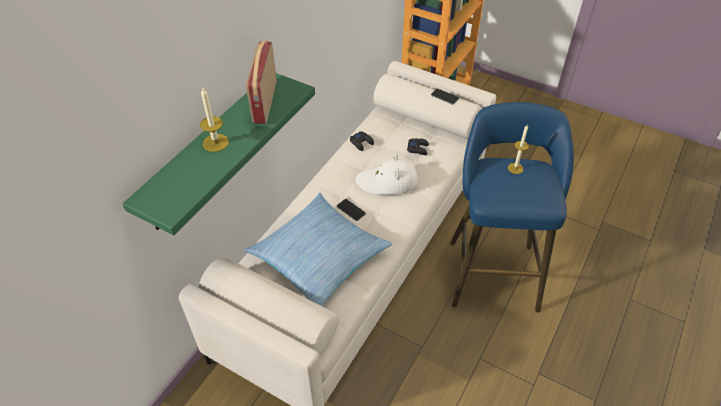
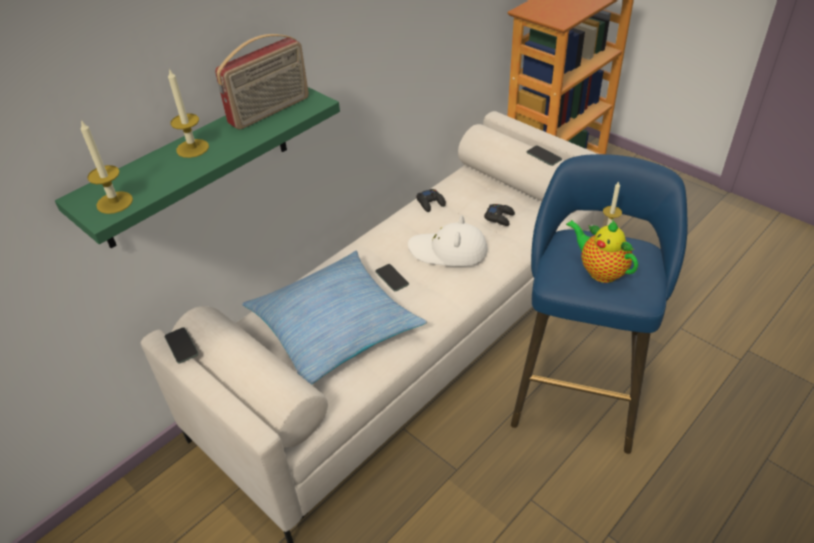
camera: 15 degrees right, 5 degrees down
radio [246,41,276,124] -> radio turned 150 degrees counterclockwise [215,34,309,130]
none -> candle [80,120,133,214]
none -> phone [165,327,198,363]
none -> teapot [566,220,638,283]

